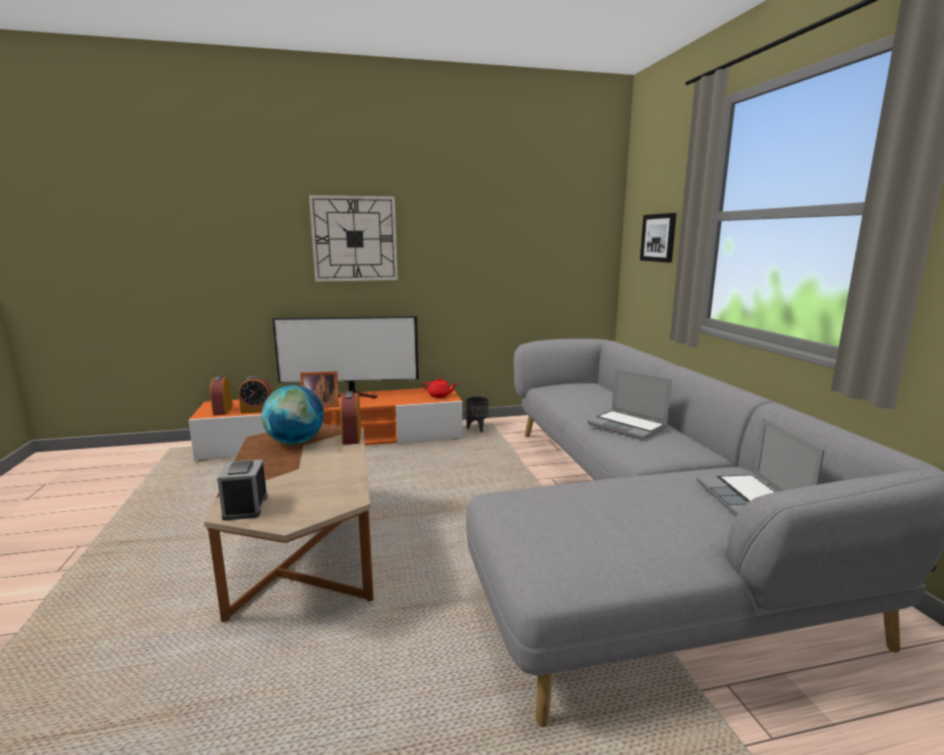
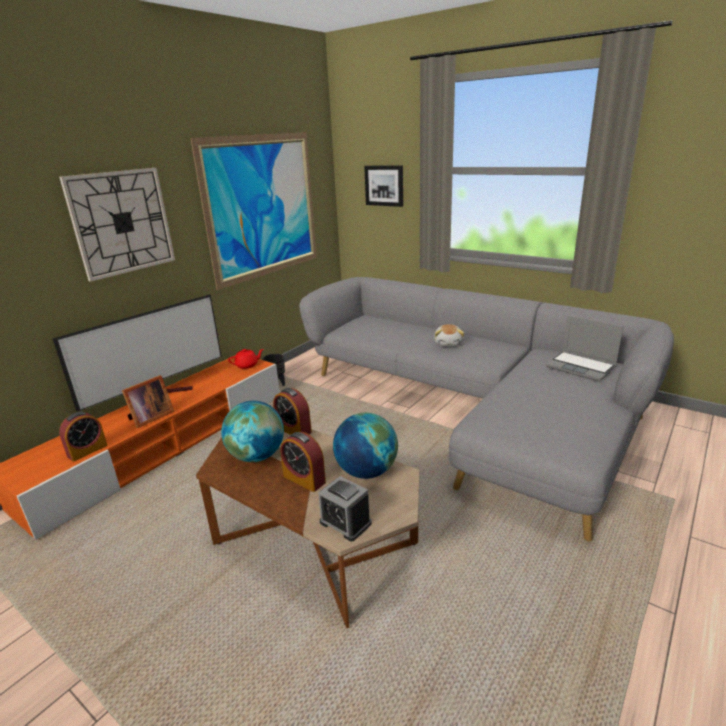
camera: 40 degrees left, 10 degrees up
alarm clock [210,375,233,415] -> alarm clock moved to [280,432,326,492]
laptop [587,368,672,440] -> plush toy [434,324,464,346]
none -> picture [190,132,317,290]
none -> globe [333,413,398,479]

